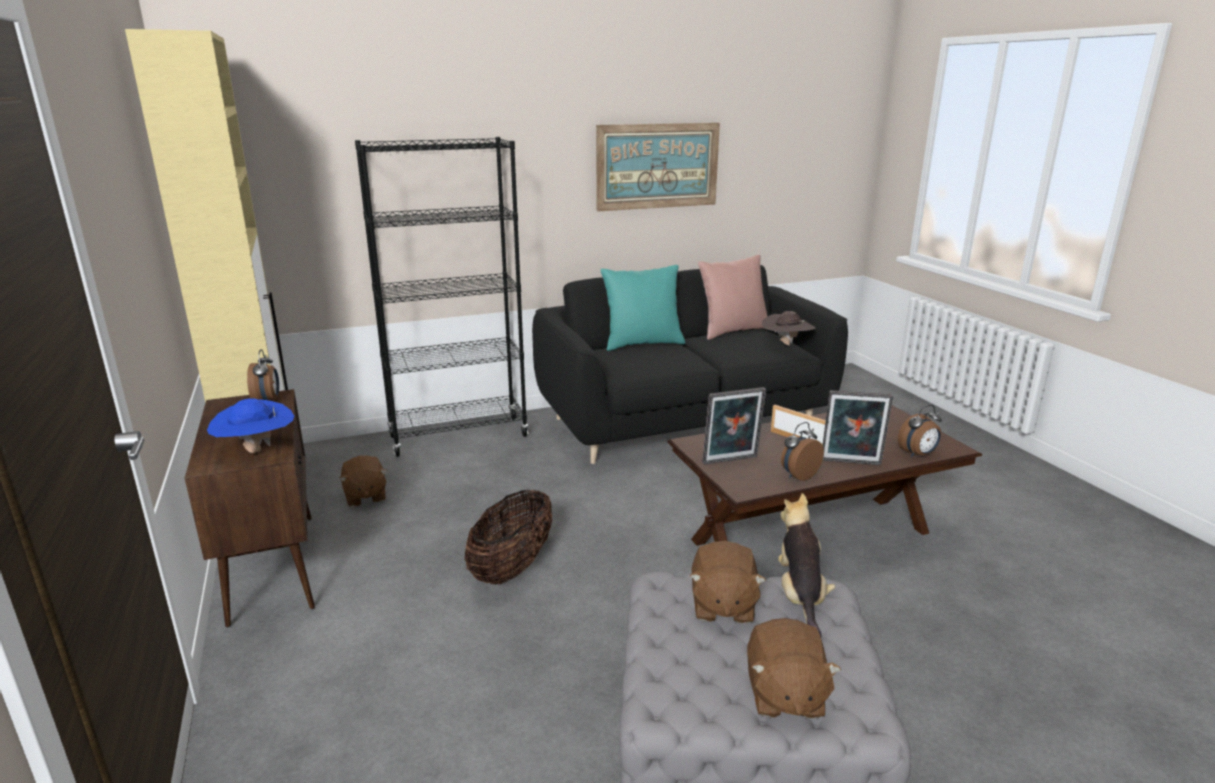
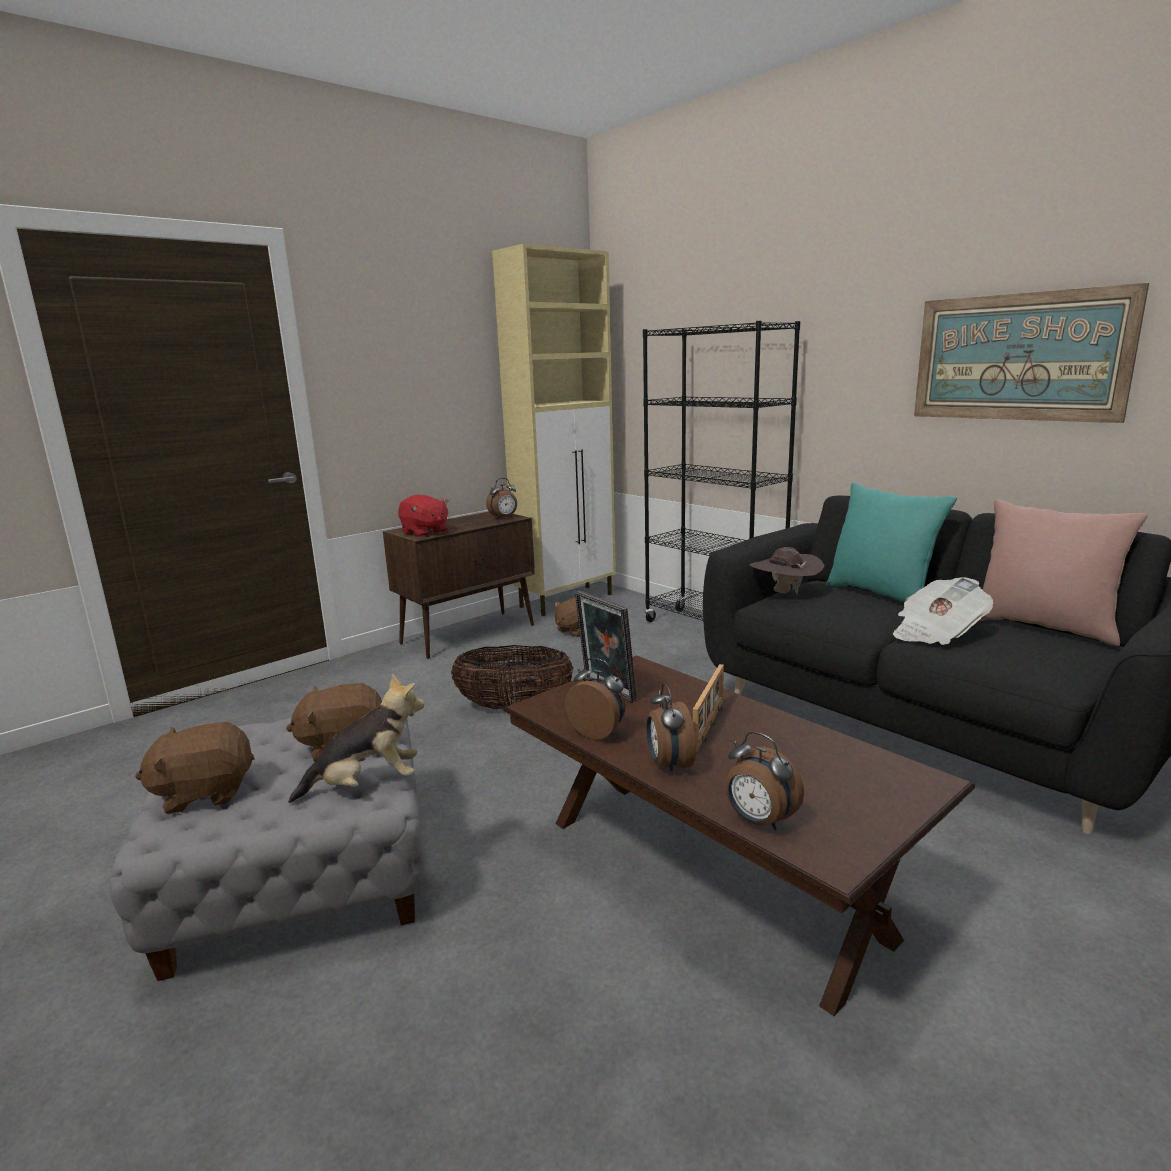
camera: 70 degrees right, 5 degrees down
blue hat [207,398,295,453] -> red plush toy [398,495,449,537]
brown hat [762,311,816,346] -> brown hat moved to [749,547,825,594]
picture frame [823,390,893,465] -> alarm clock [647,683,696,774]
none -> newspaper [893,577,993,645]

